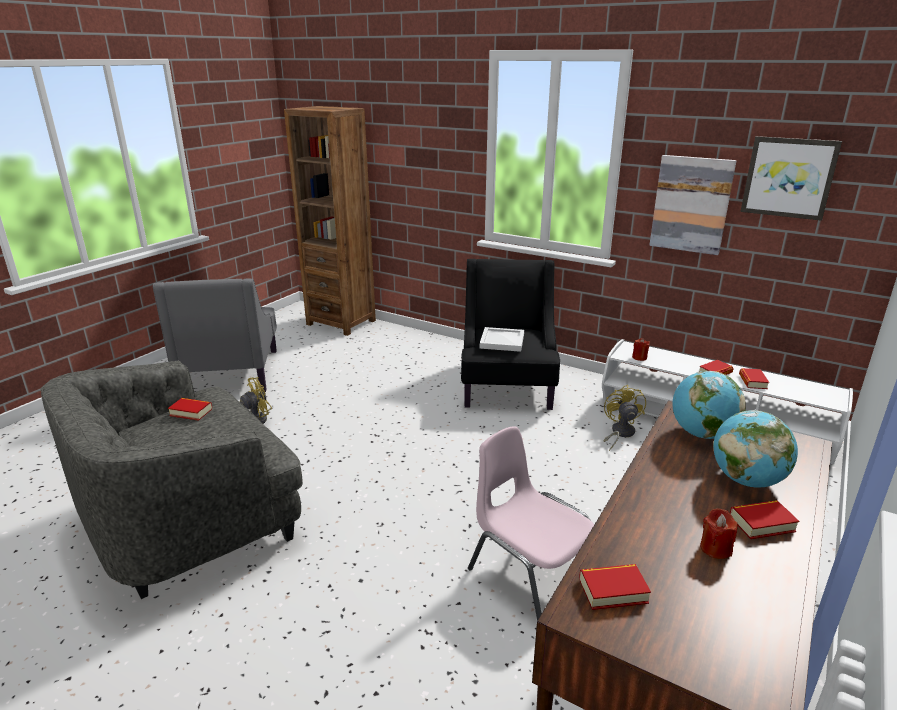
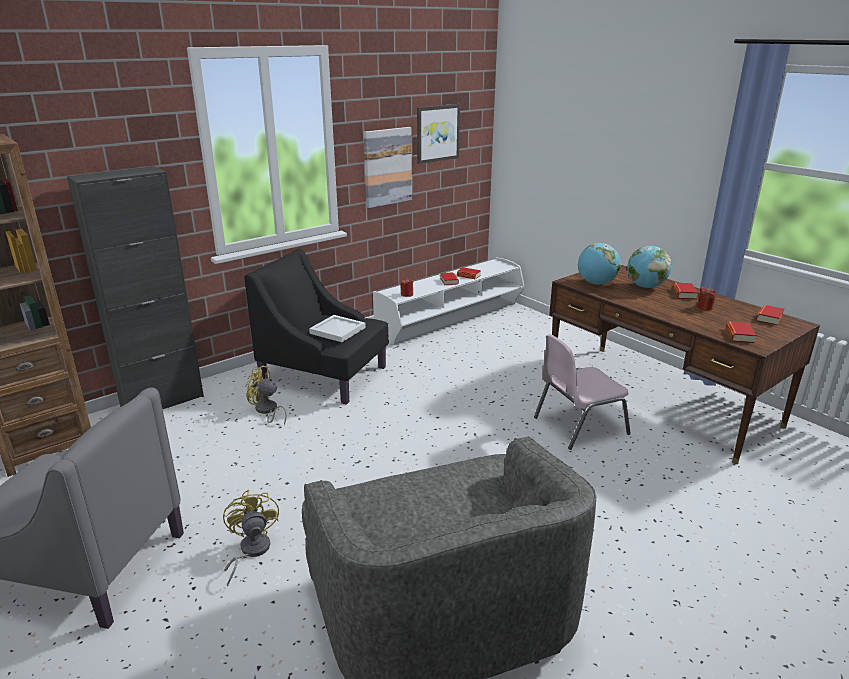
camera: 70 degrees left, 0 degrees up
book [168,398,212,421] -> book moved to [756,305,784,325]
yellow fan [603,385,646,451] -> yellow fan moved to [245,365,287,425]
none -> black cabinet [67,166,204,409]

